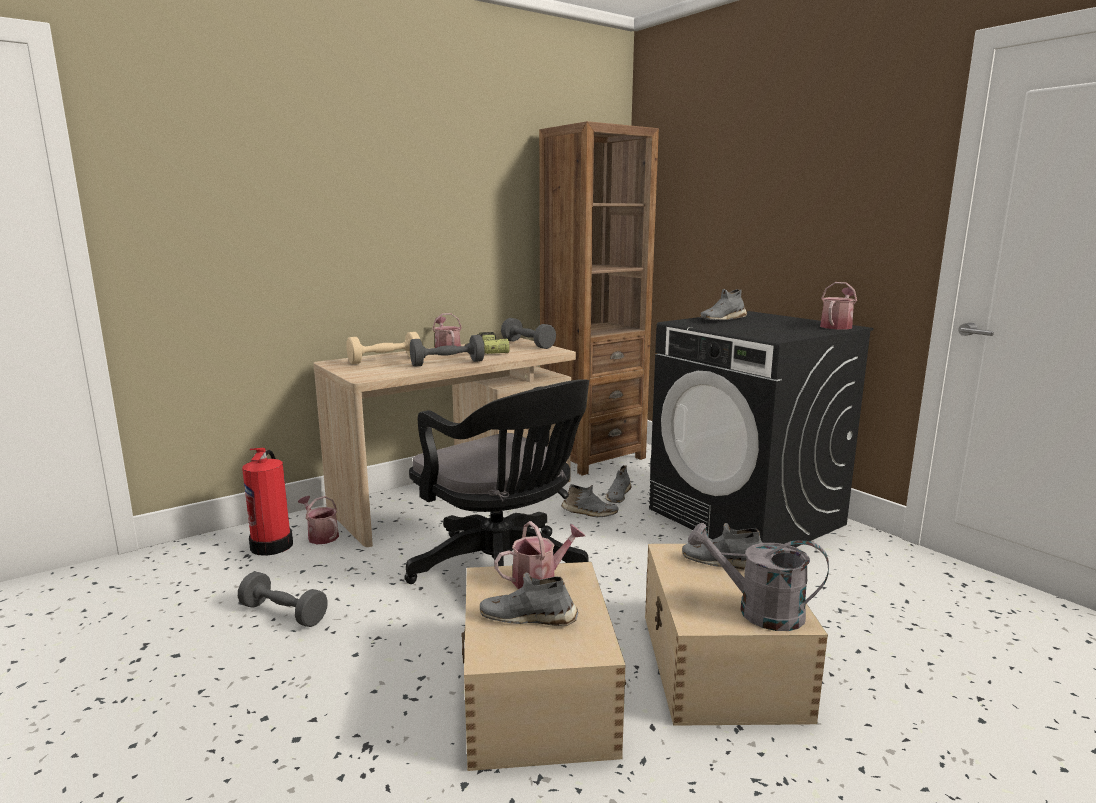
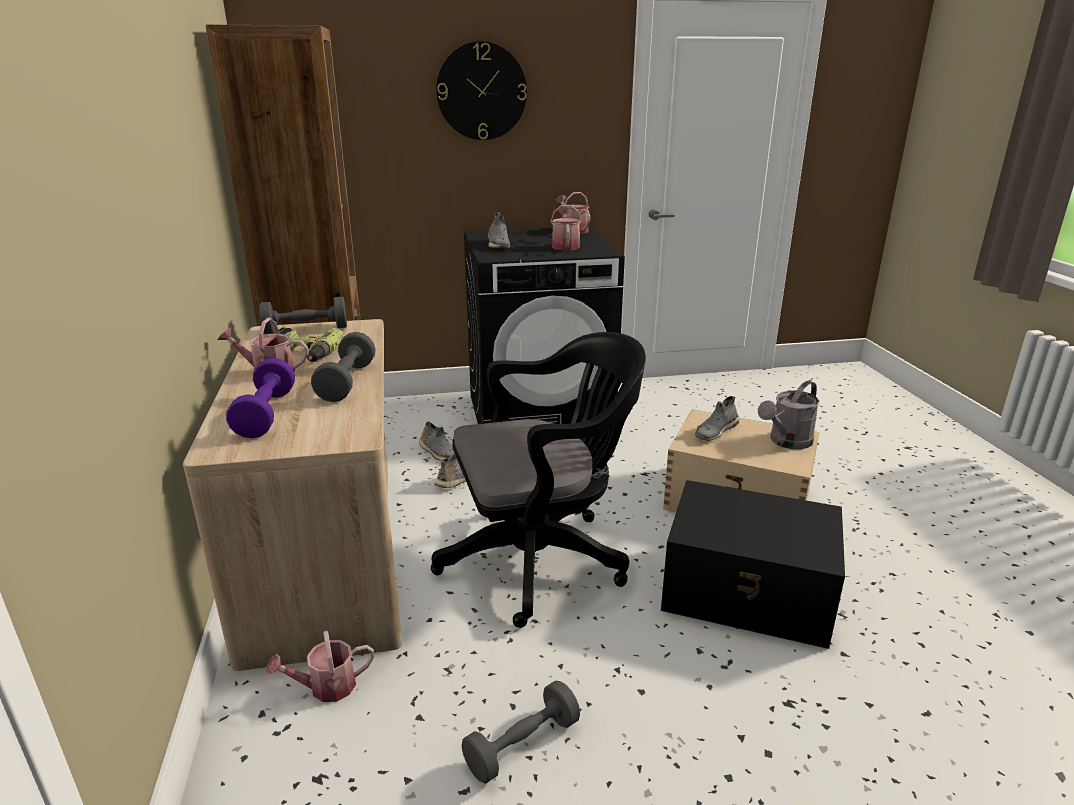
camera: 65 degrees left, 10 degrees up
fire extinguisher [242,448,293,556] -> none
beige dumbbell [346,332,420,364] -> purple dumbbell [226,358,295,438]
beige storage box [461,562,626,771] -> black storage box [661,480,845,649]
grey shoe [480,572,578,626] -> none
watering can [494,521,585,589] -> watering can moved to [550,205,582,250]
none -> wall clock [436,41,527,140]

